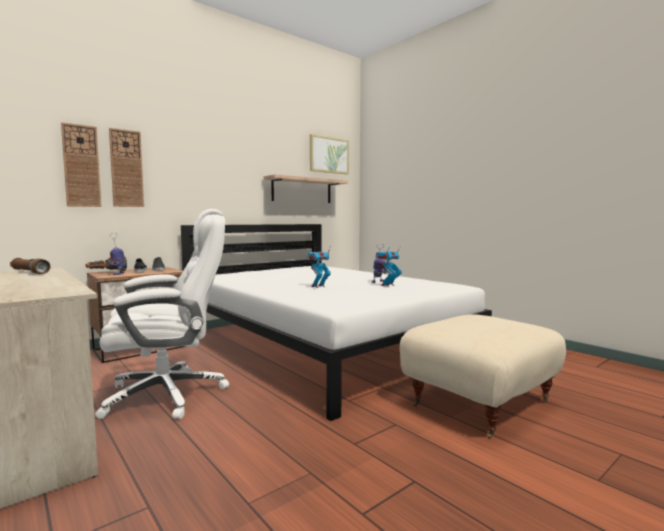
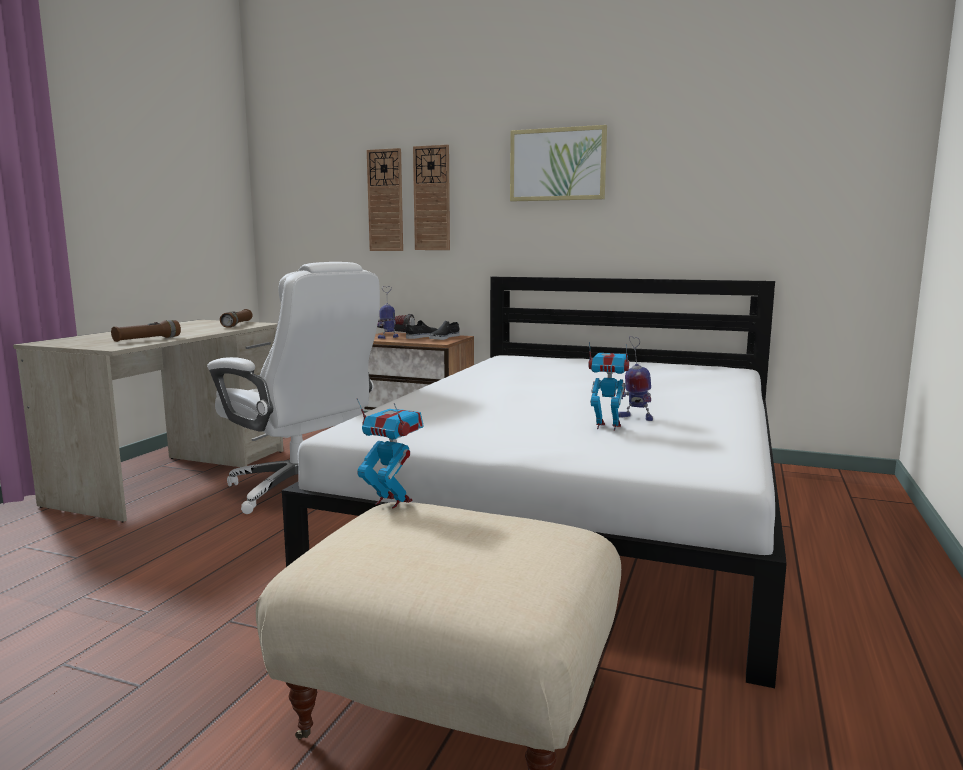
camera: 60 degrees right, 5 degrees up
shelf [264,174,348,203] -> none
toy robot [307,246,331,288] -> toy robot moved to [357,398,424,509]
picture [310,134,349,174] -> picture moved to [510,125,607,201]
none -> brown flashlight [111,320,181,342]

